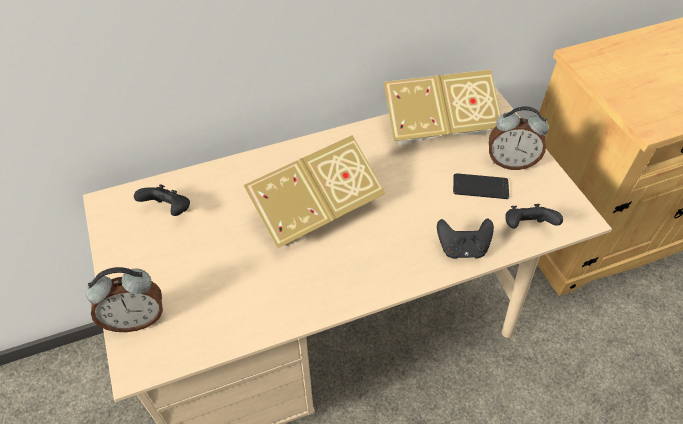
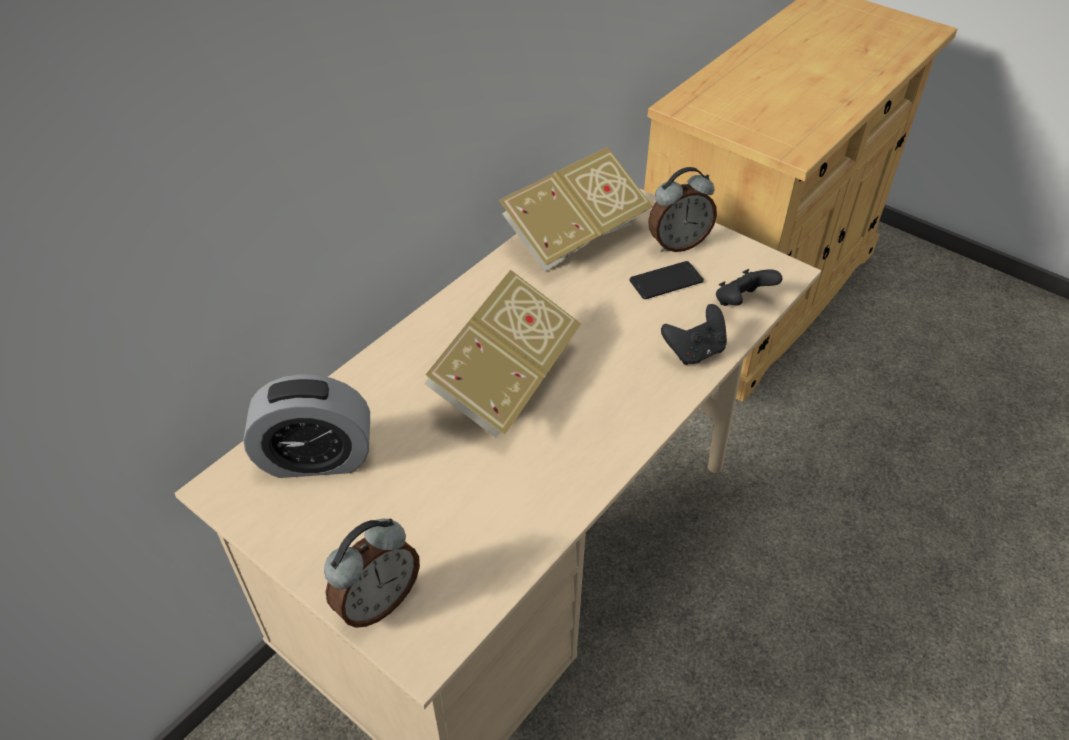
camera: 30 degrees left, 5 degrees down
black game controller [134,184,190,216] -> alarm clock [243,374,370,478]

